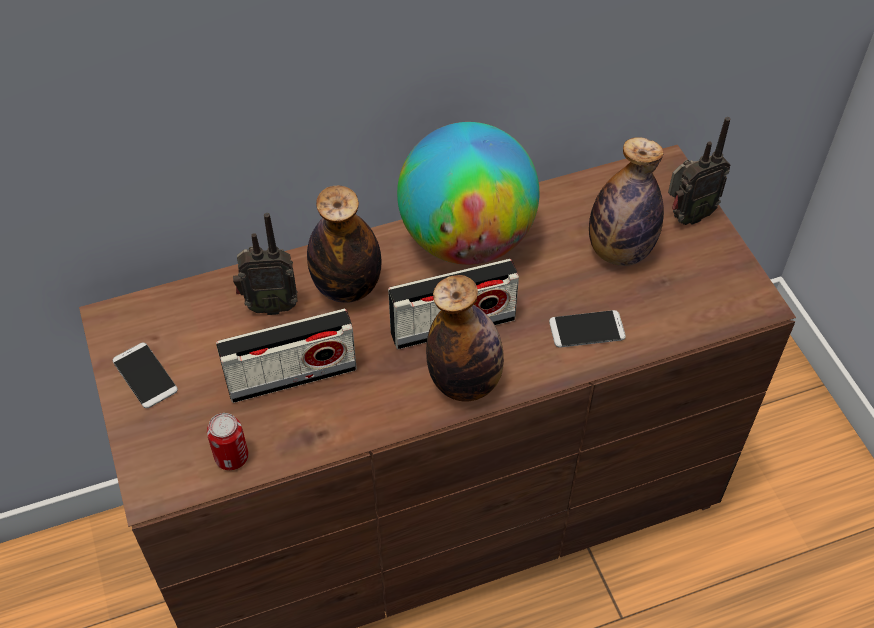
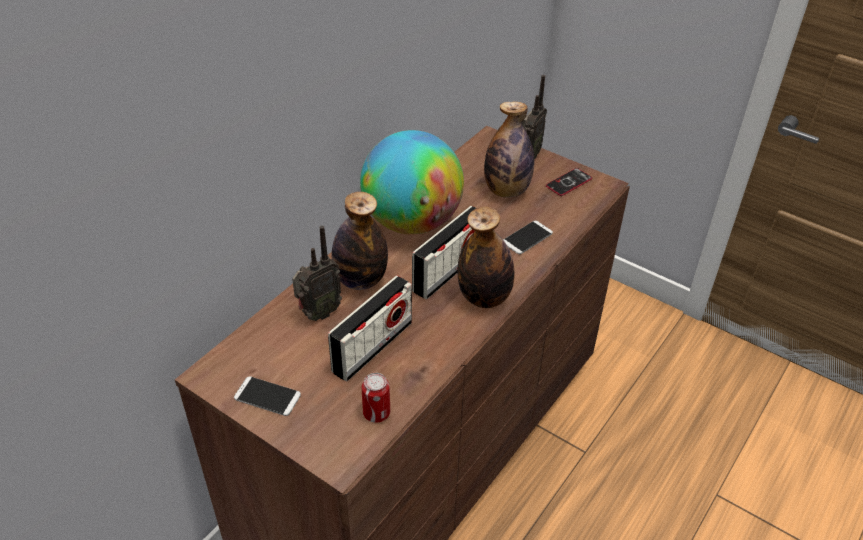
camera: 35 degrees left, 10 degrees down
none -> phone [546,168,592,196]

